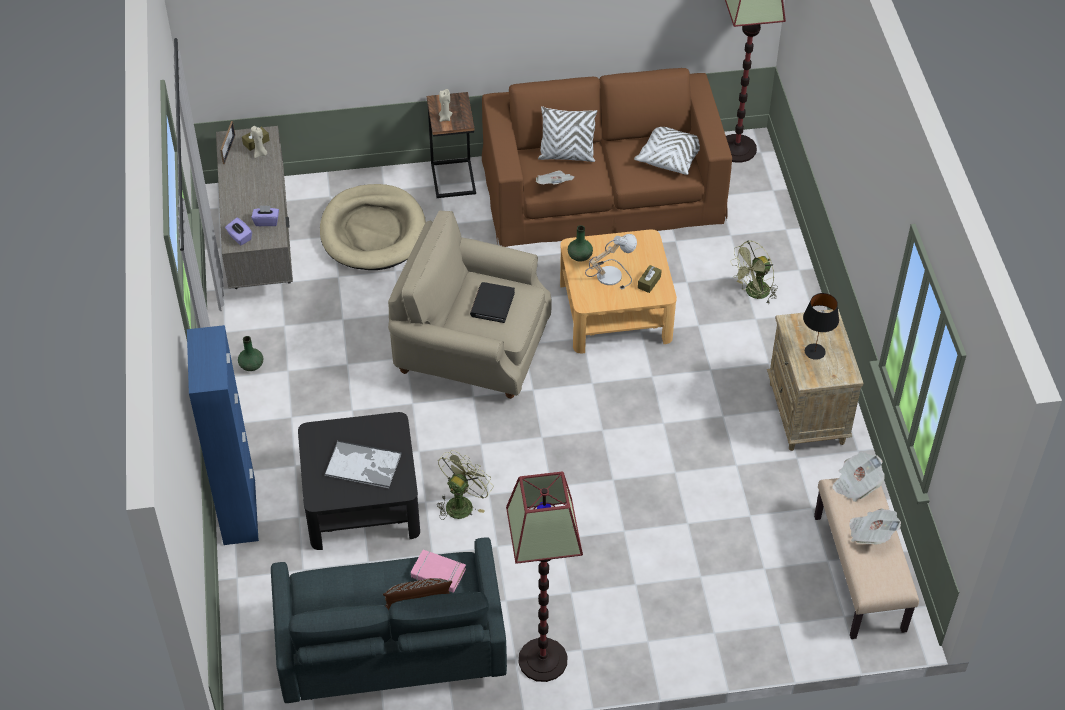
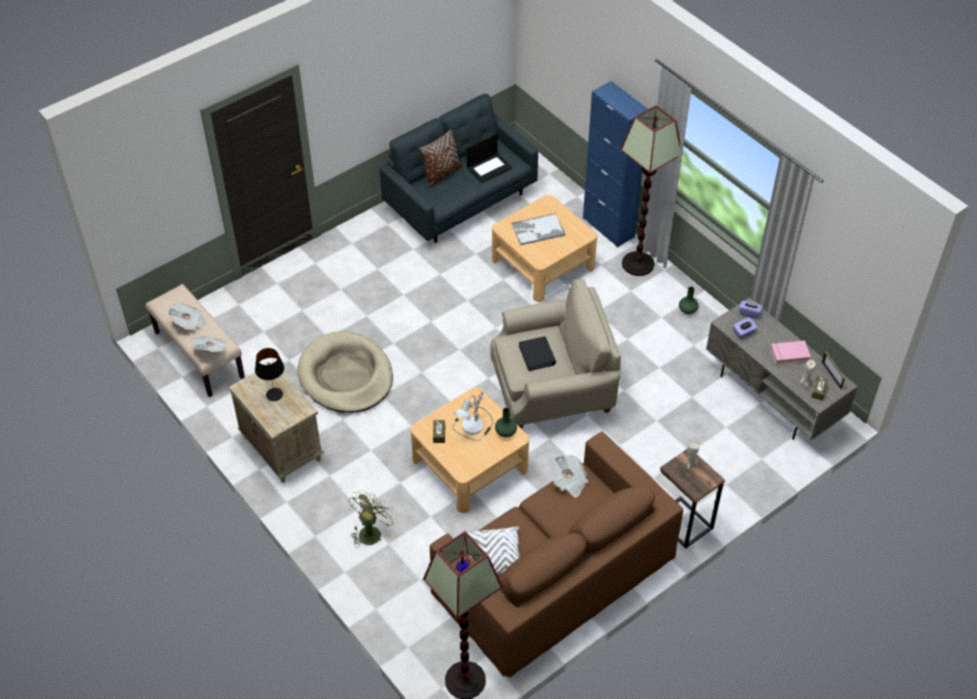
camera: 150 degrees right, 0 degrees up
black coffee table [298,412,420,550] -> beige coffee table [492,195,597,302]
beige dog bed [320,184,426,270] -> beige dog bed moved to [298,331,393,413]
pink book [411,550,466,593] -> pink book moved to [770,340,811,365]
green fan [437,450,493,520] -> none
floor lamp [506,472,583,682] -> floor lamp moved to [620,105,683,276]
white pillow [538,106,597,162] -> none
none -> laptop [466,133,512,183]

